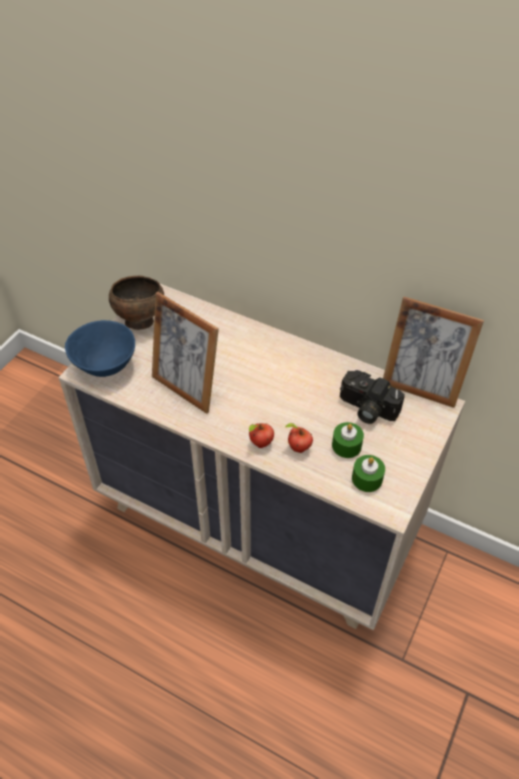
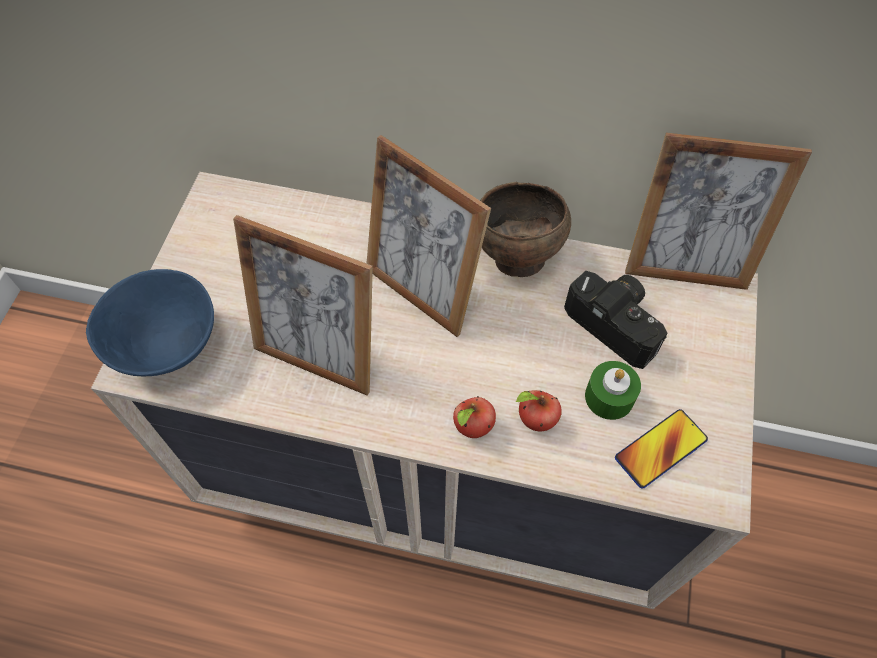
camera: 15 degrees left, 10 degrees up
brown bowl [109,276,164,330] -> brown bowl moved to [480,182,571,277]
camera [340,370,405,424] -> camera turned 150 degrees counterclockwise [564,271,668,369]
green candle [352,455,385,492] -> phone [615,409,708,489]
none -> picture frame [366,135,491,337]

